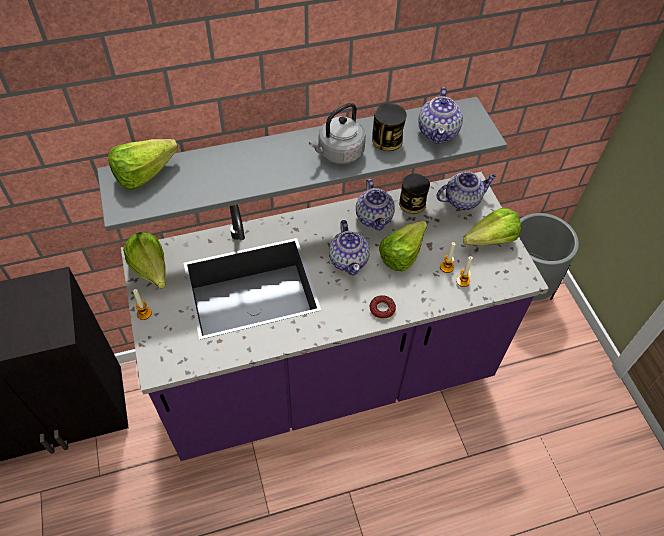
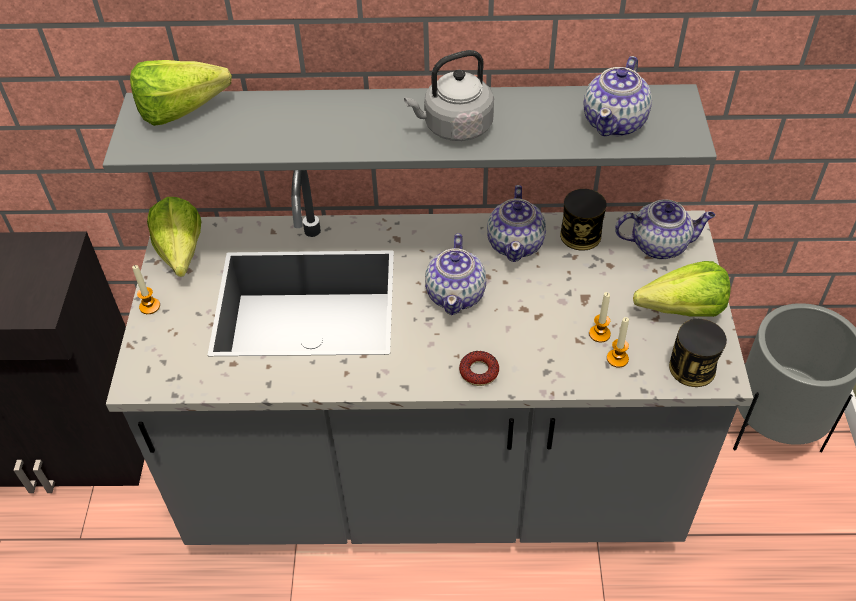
camera: 20 degrees right, 5 degrees down
purple counter [121,172,549,461] -> grey counter [106,170,753,545]
can [372,103,407,151] -> can moved to [669,319,727,387]
lettuce [379,221,427,271] -> none

